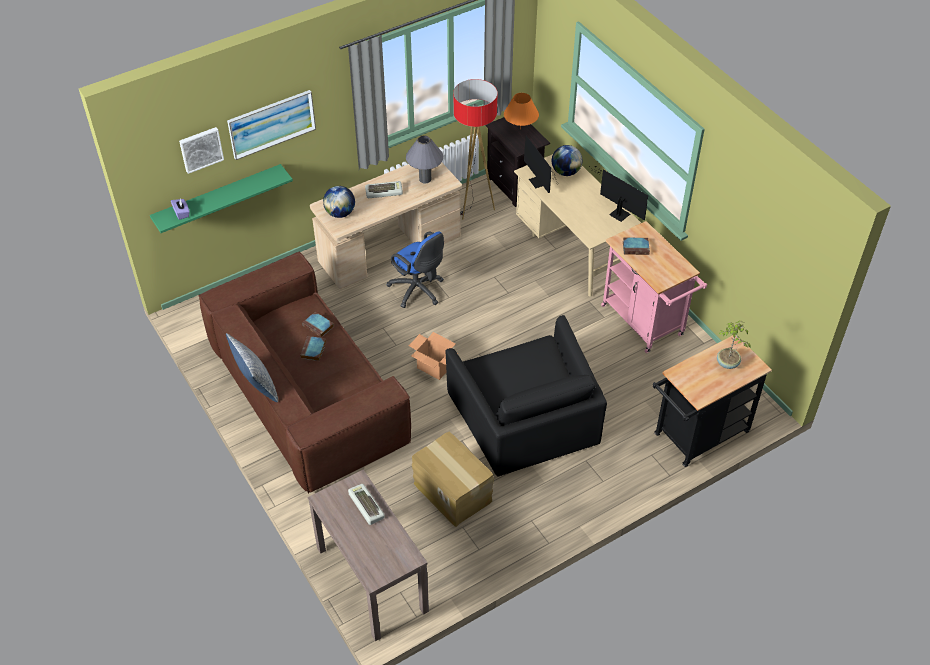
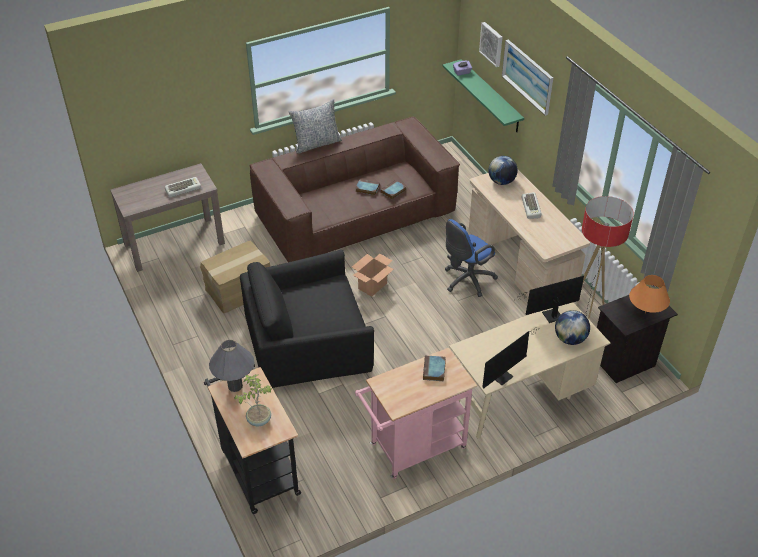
camera: 95 degrees right, 5 degrees down
grey table lamp [406,136,443,184] -> grey table lamp moved to [209,340,254,392]

